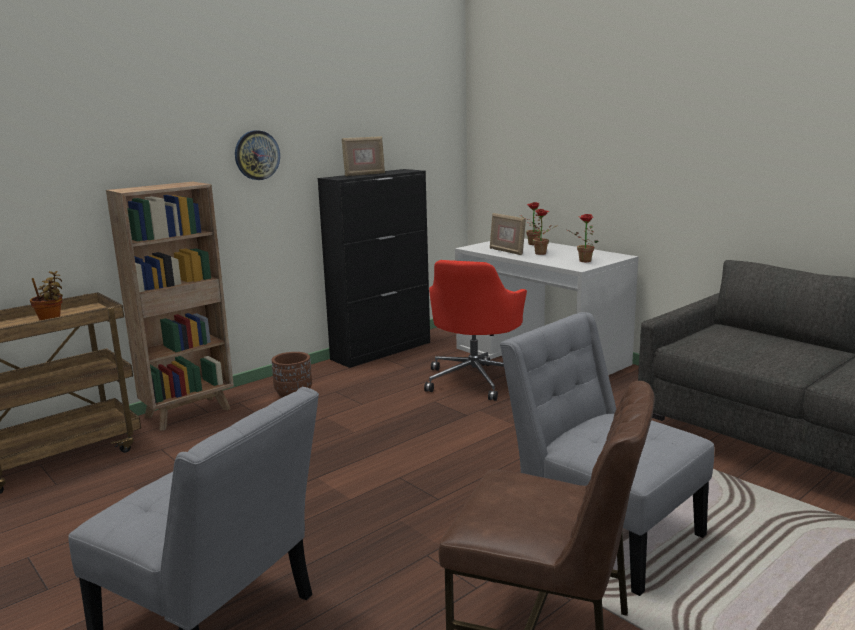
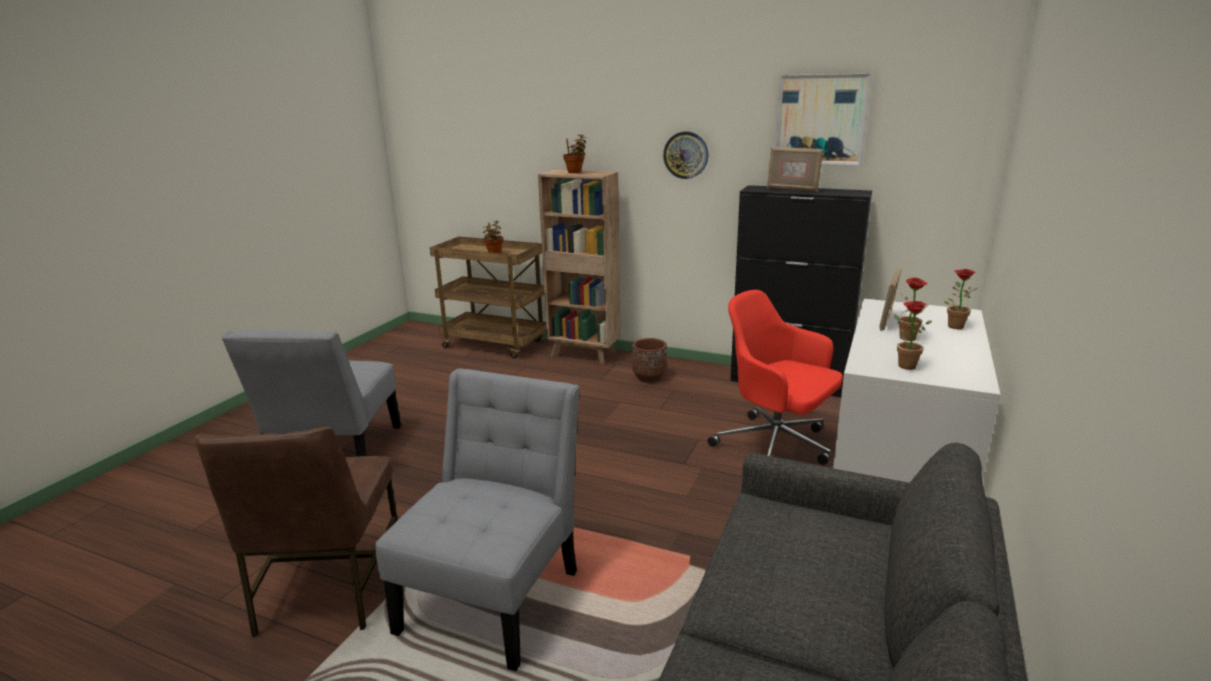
camera: 65 degrees right, 5 degrees up
red office chair [424,260,527,401] -> red office chair turned 45 degrees clockwise [708,290,843,465]
none -> potted plant [563,134,586,173]
none -> picture [775,74,871,165]

